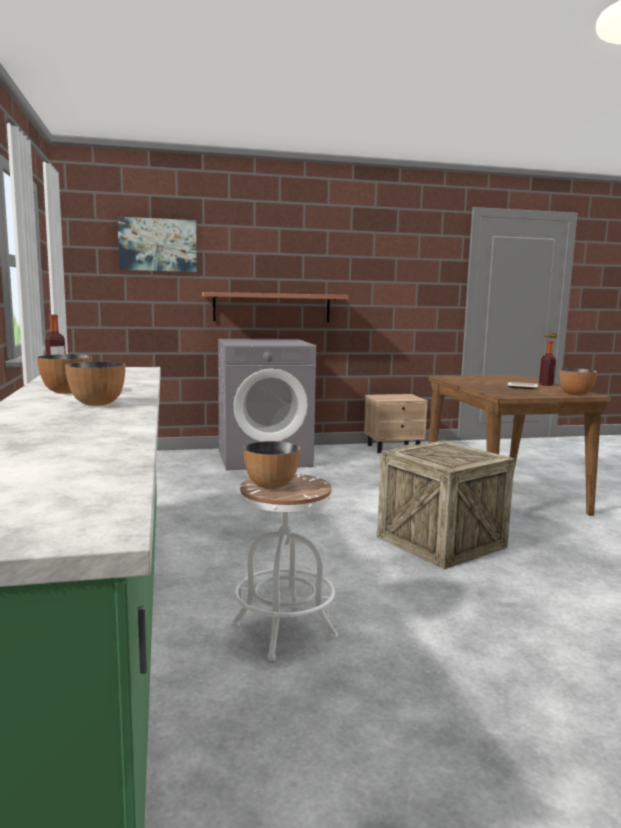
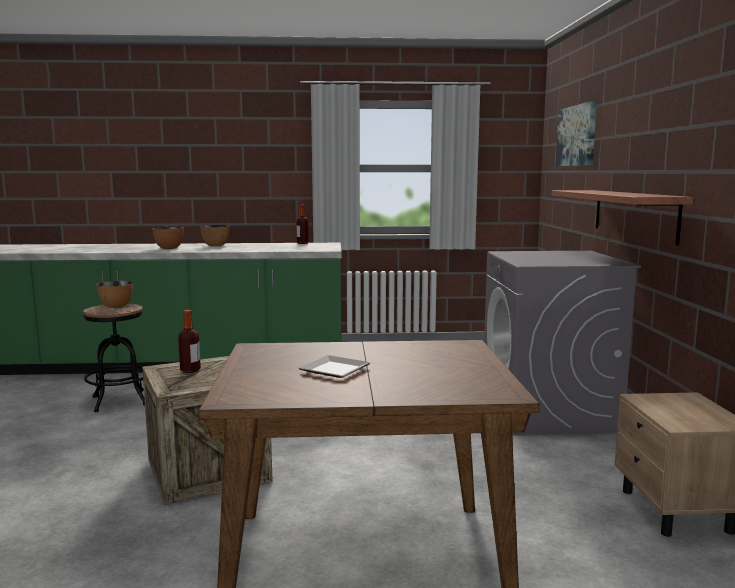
camera: 100 degrees right, 0 degrees up
white stool [232,474,338,661] -> black stool [83,304,145,412]
bottle [539,340,556,386] -> bottle moved to [178,310,201,373]
bowl [559,368,597,396] -> none

